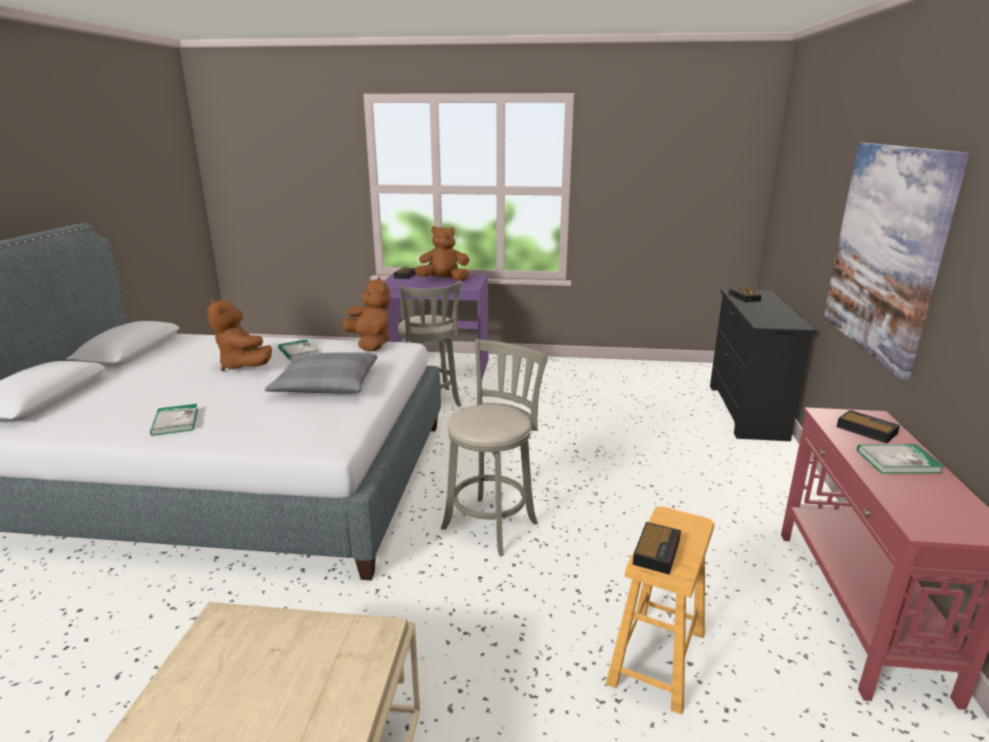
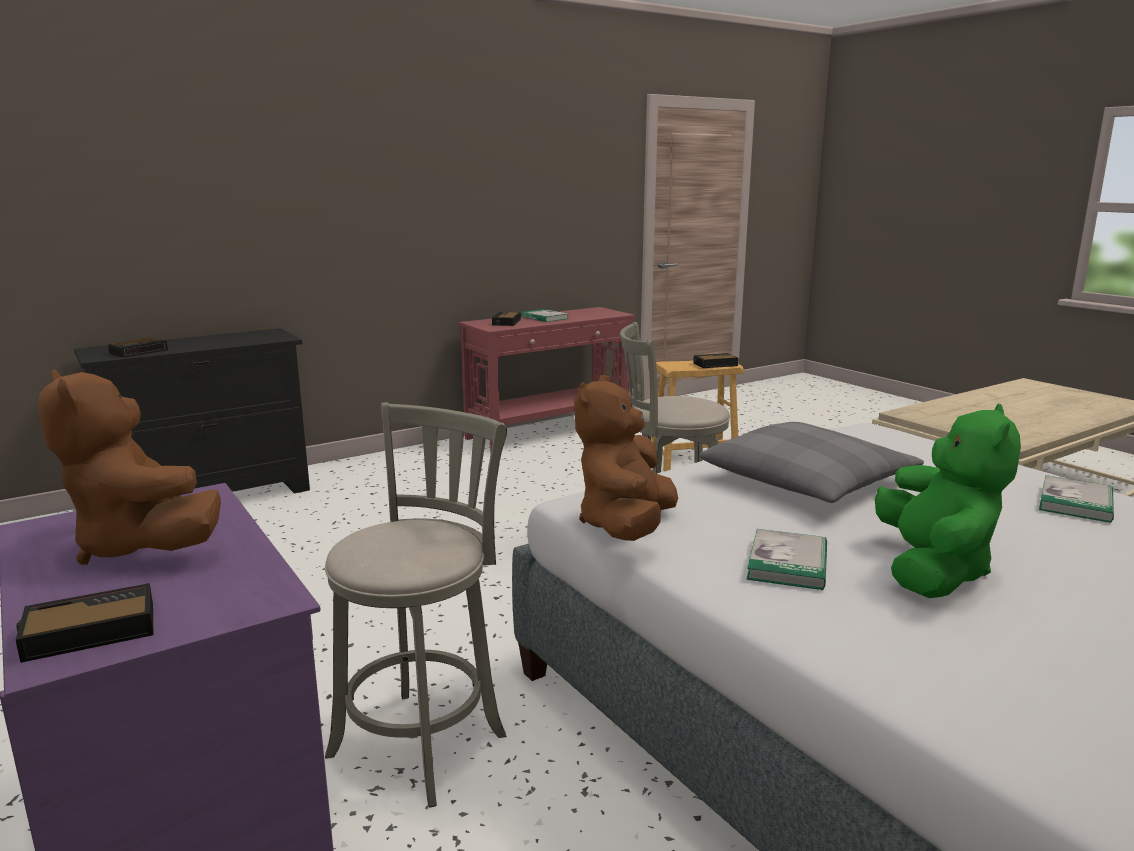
camera: 130 degrees left, 5 degrees down
brown plush toy [207,299,272,371] -> green plush toy [875,404,1021,598]
picture [823,143,970,380] -> none

